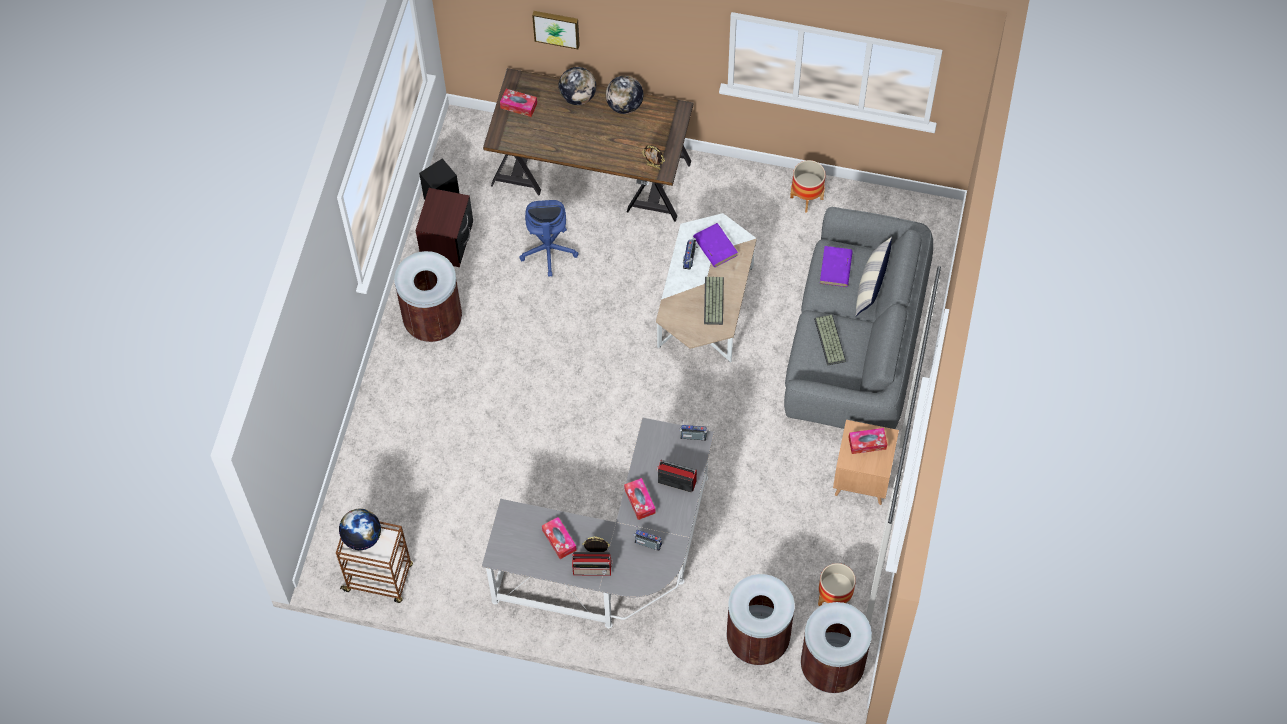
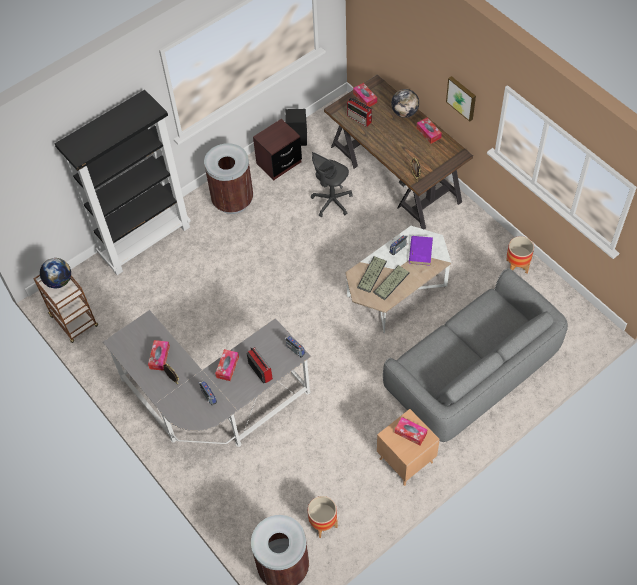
camera: 40 degrees right, 5 degrees down
blue office chair [519,200,579,277] -> grey office chair [311,152,353,217]
picture [532,11,580,49] -> picture moved to [446,76,476,122]
radio [572,552,613,576] -> radio moved to [347,98,372,127]
globe [606,76,643,114] -> tissue box [417,117,442,144]
brown trash can [727,574,795,665] -> none
keyboard [814,314,846,366] -> keyboard moved to [357,256,387,293]
purple book [820,246,853,287] -> none
pillow [855,237,892,316] -> none
none -> black bookcase [55,90,191,275]

